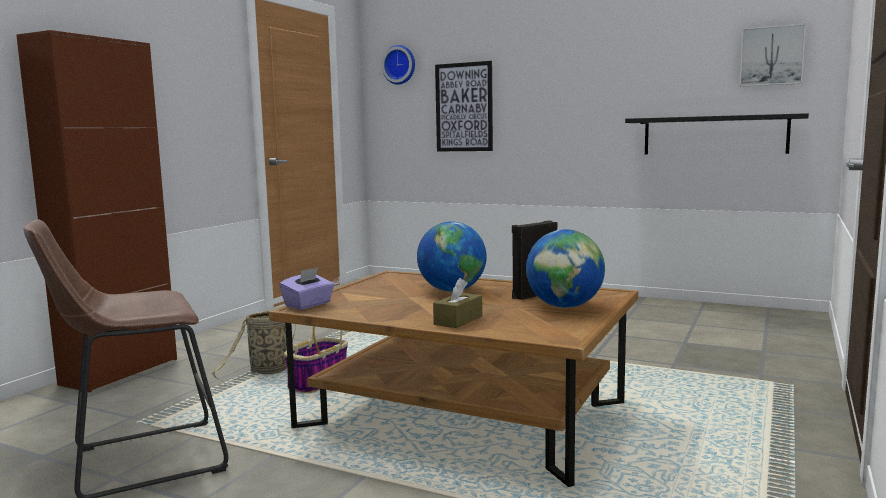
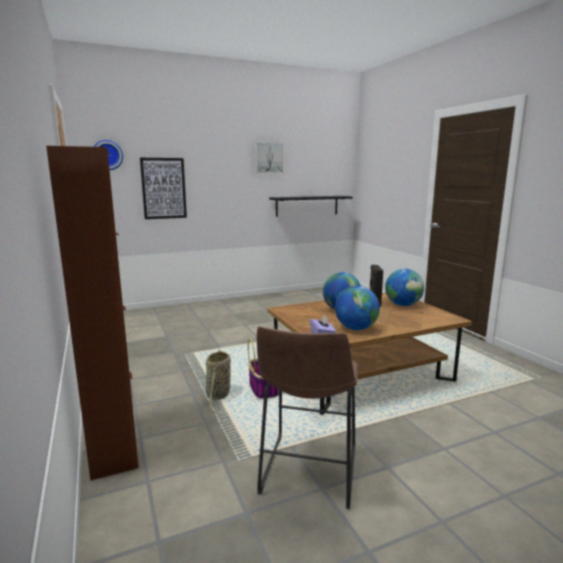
camera: 50 degrees left, 5 degrees up
brown tissue box [433,278,482,328] -> none
picture [740,23,806,87] -> picture moved to [255,142,284,173]
none -> globe [335,286,380,330]

